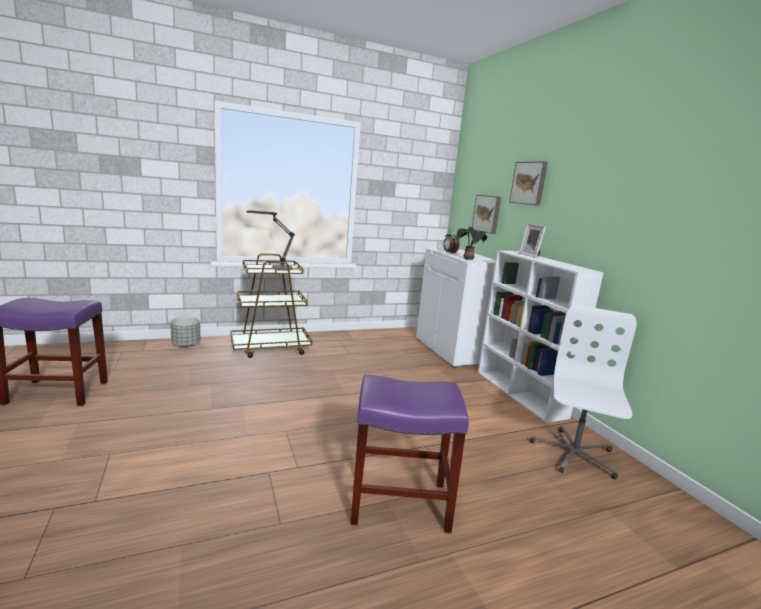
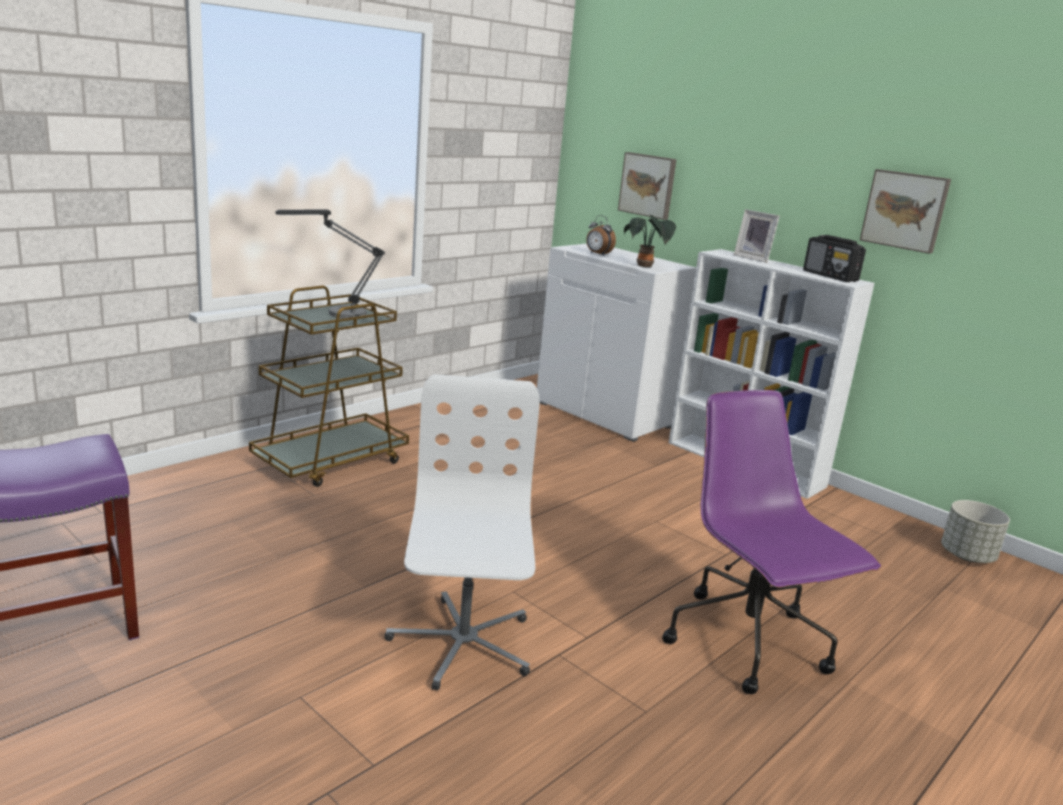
camera: 25 degrees left, 5 degrees up
grey planter [170,317,200,347] -> grey planter moved to [941,500,1010,563]
purple stool [351,375,469,534] -> purple office chair [662,390,881,694]
picture [509,161,548,206] -> picture moved to [860,169,951,254]
white office chair [530,305,637,479] -> white office chair moved to [385,374,540,691]
none -> radio [803,235,866,282]

